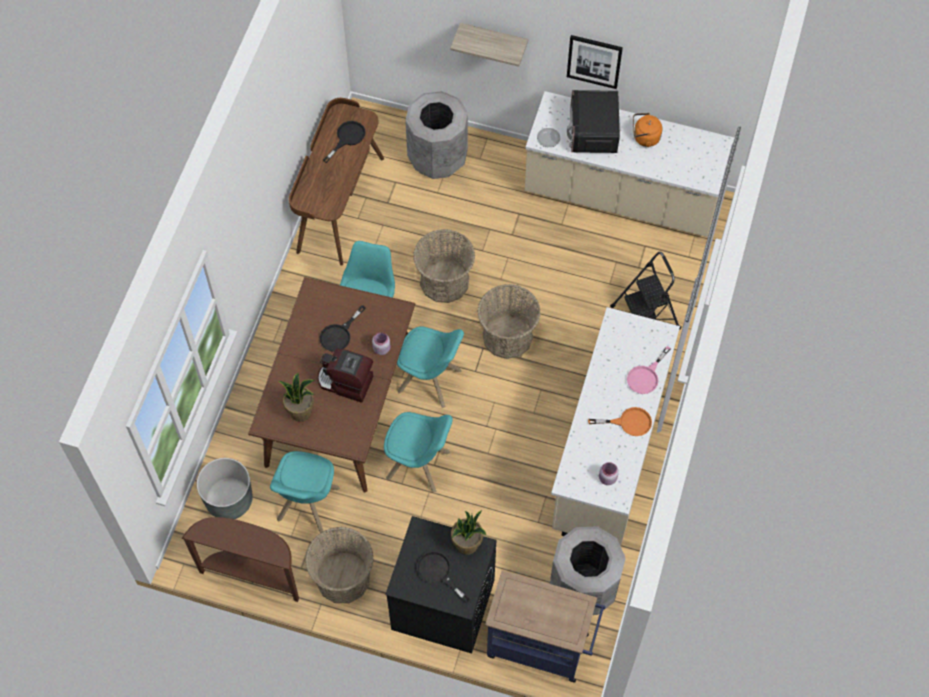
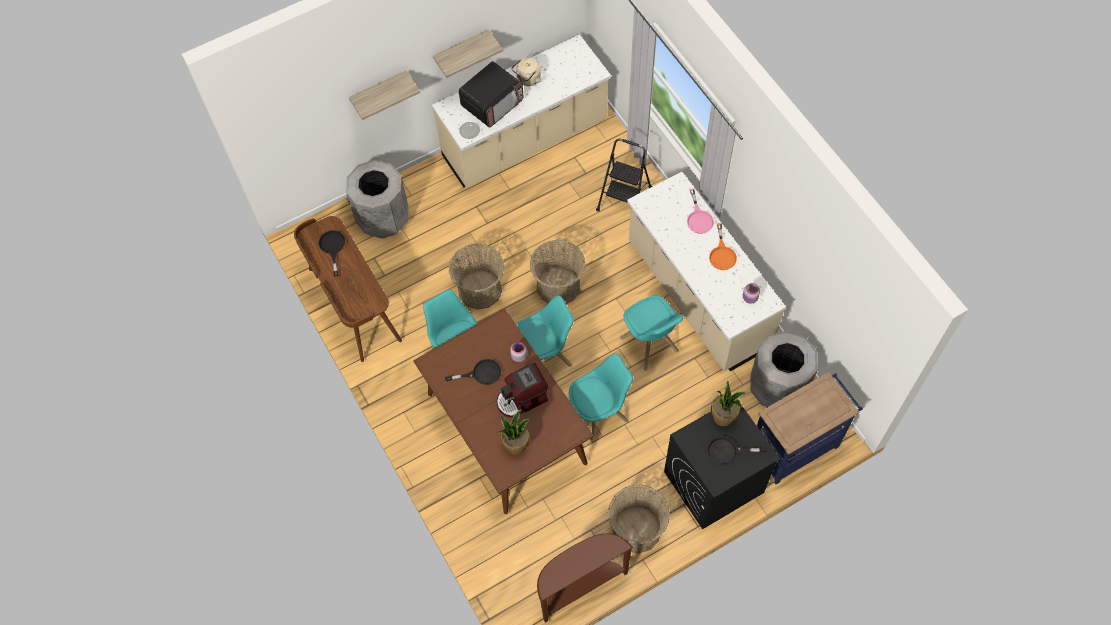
camera: 45 degrees left, 0 degrees up
grey planter [197,458,253,519] -> none
turquoise chair [270,451,340,533] -> turquoise chair moved to [620,296,683,371]
black frying pan [320,305,366,352] -> black frying pan turned 90 degrees counterclockwise [445,359,501,385]
picture [567,35,623,89] -> shelf [433,30,503,78]
microwave [567,90,620,153] -> microwave turned 90 degrees counterclockwise [459,61,523,128]
orange frying pan [588,407,652,436] -> orange frying pan turned 135 degrees clockwise [709,223,737,270]
orange kettle [633,113,663,147] -> beige kettle [511,58,541,86]

